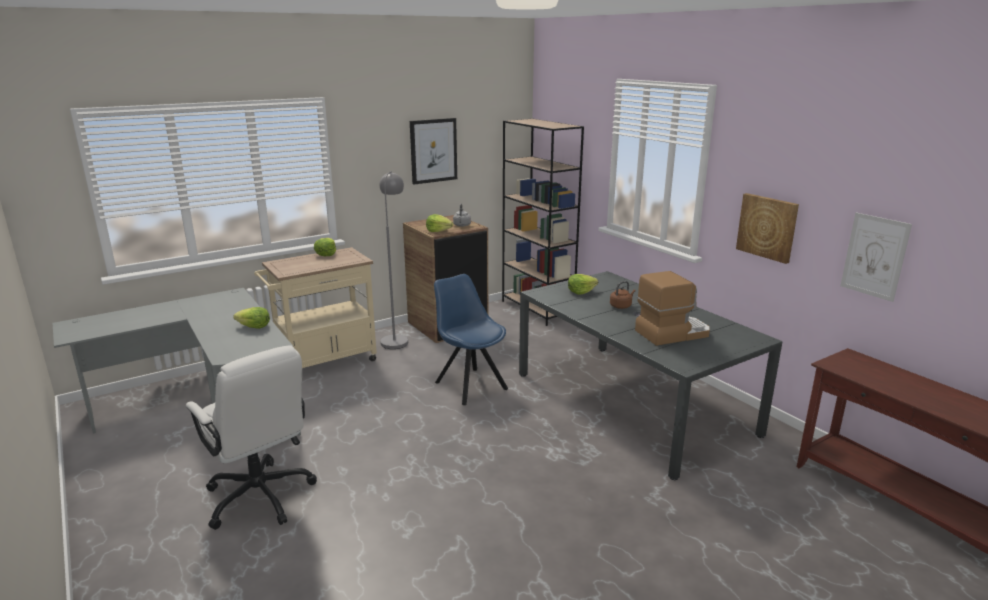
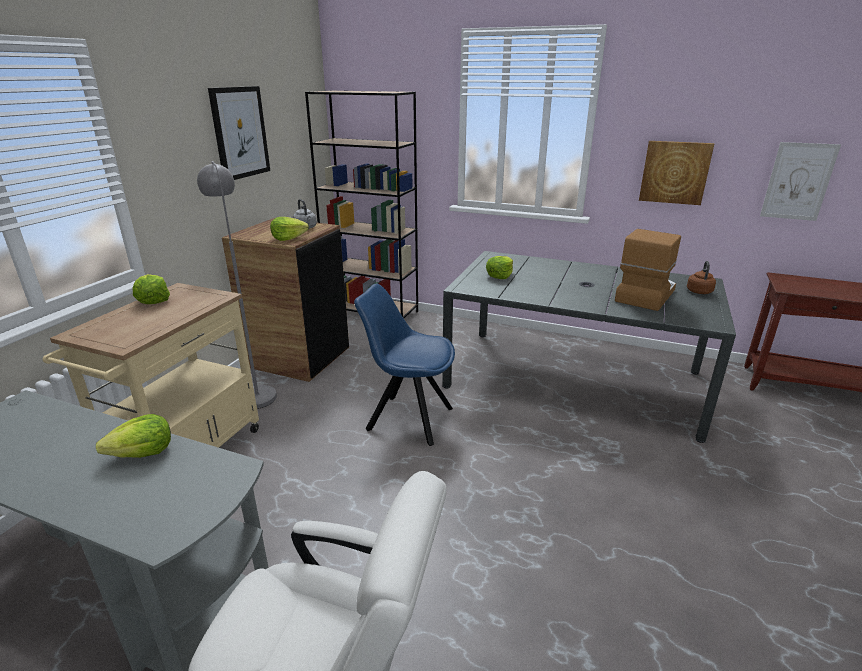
camera: 35 degrees left, 5 degrees up
brown kettle [610,281,635,309] -> brown kettle moved to [687,261,716,294]

